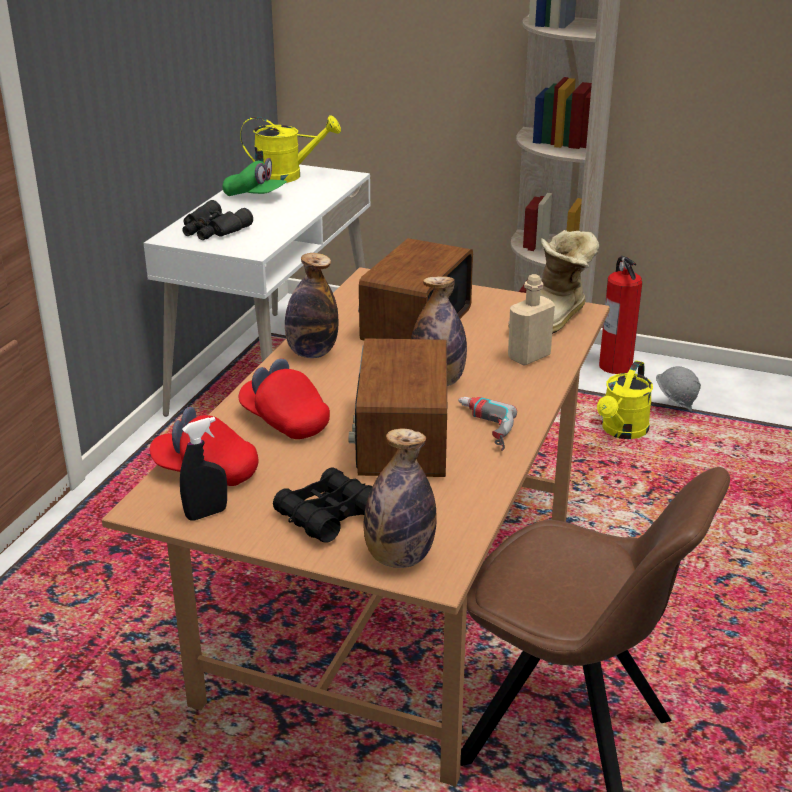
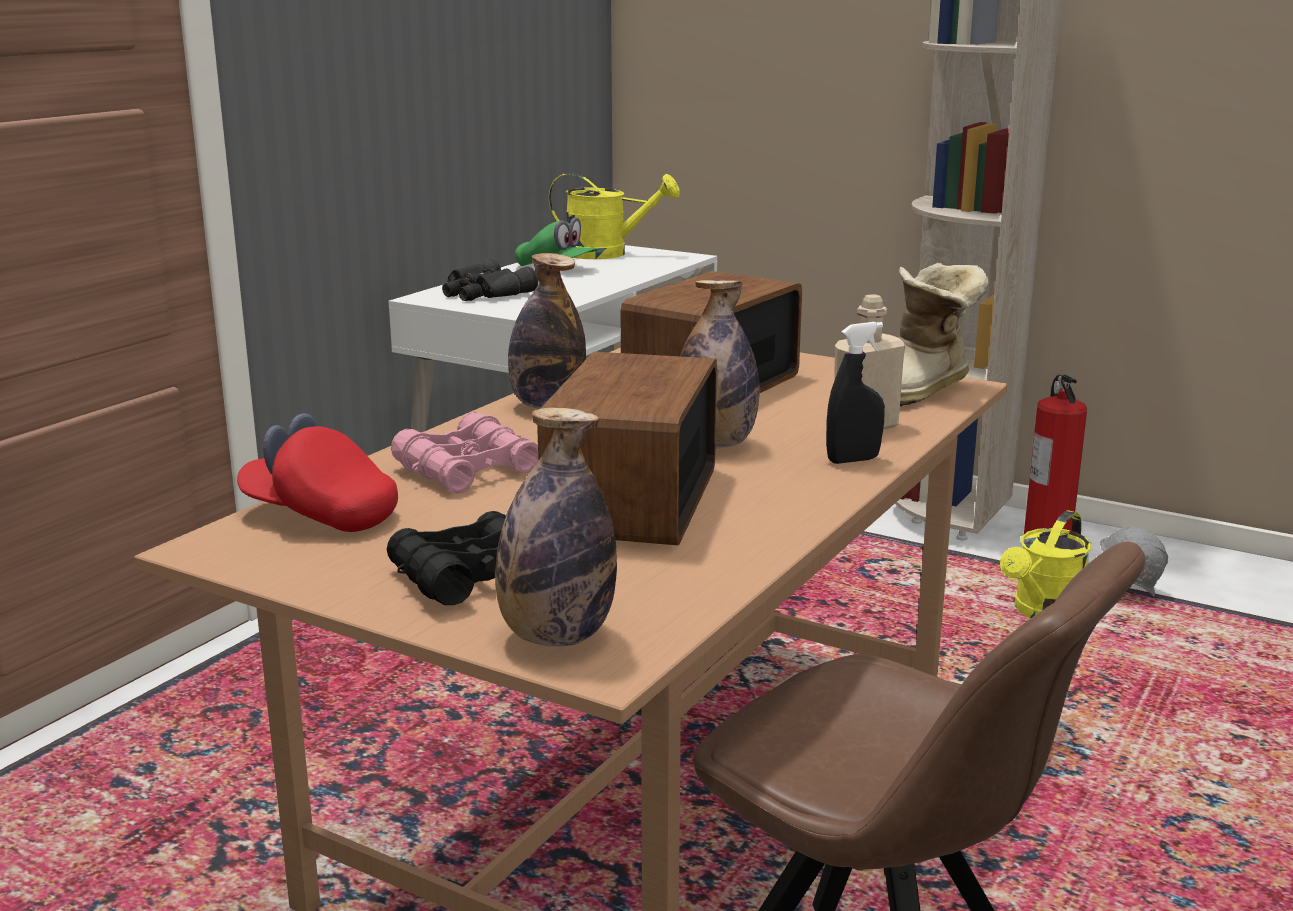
camera: 10 degrees right, 10 degrees down
black spray bottle [180,417,227,520] -> black spray bottle moved to [826,322,885,464]
red cap [239,359,330,439] -> pink binoculars [391,412,538,493]
power drill [458,396,517,451] -> none

